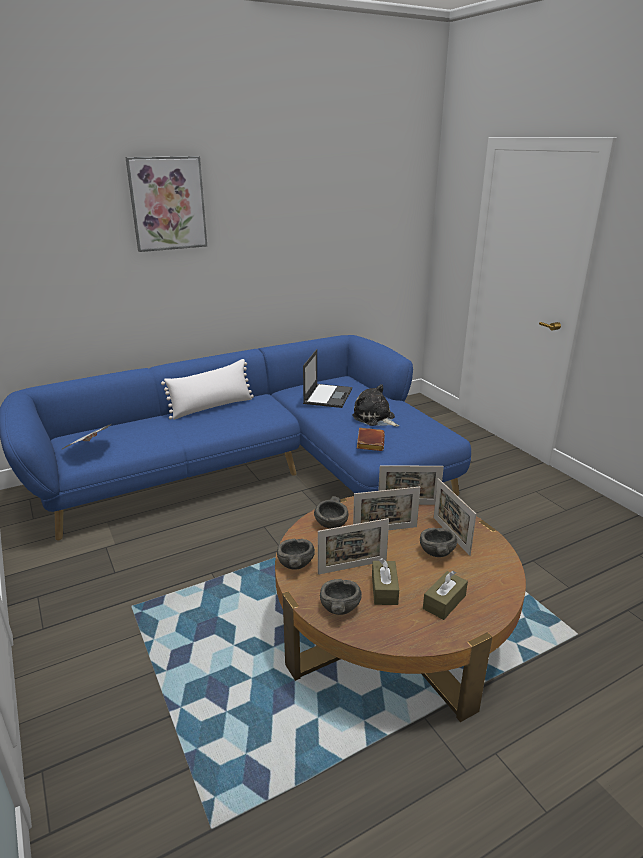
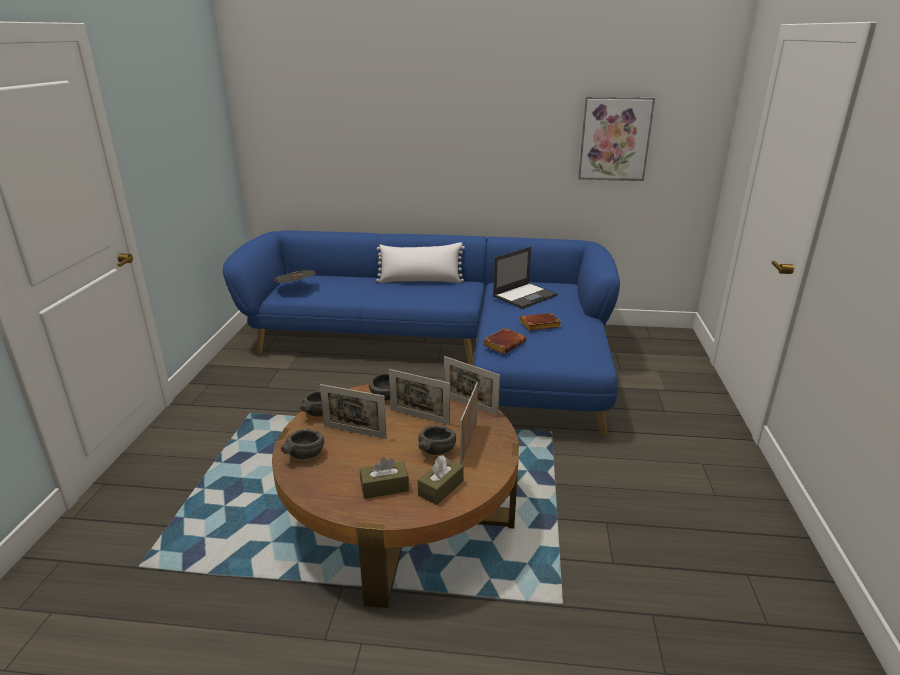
camera: 35 degrees right, 0 degrees up
picture [125,156,207,252] -> picture moved to [578,97,655,181]
plush toy [352,384,399,427] -> brown book [520,313,561,331]
brown tissue box [372,558,399,605] -> brown tissue box moved to [418,455,464,505]

